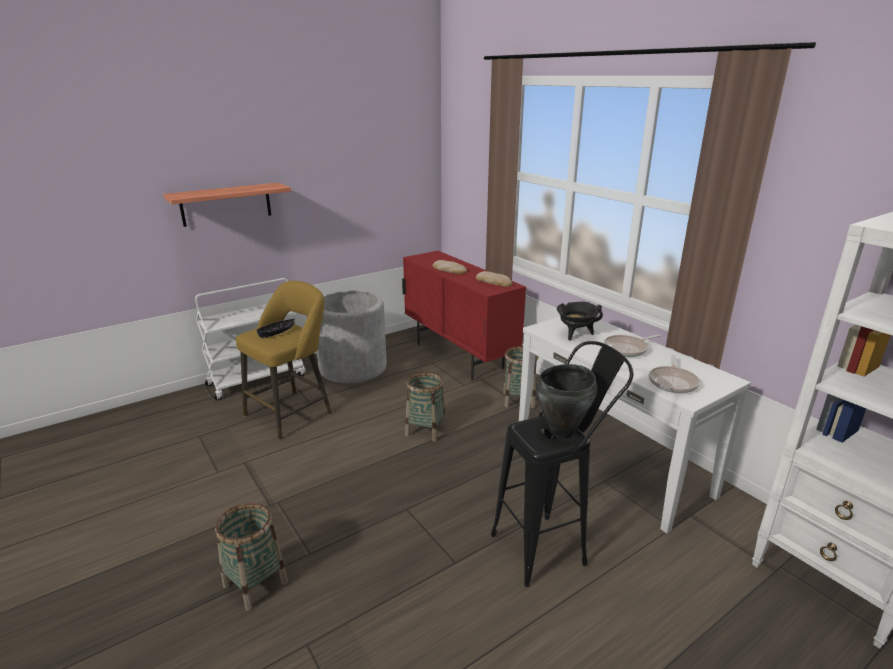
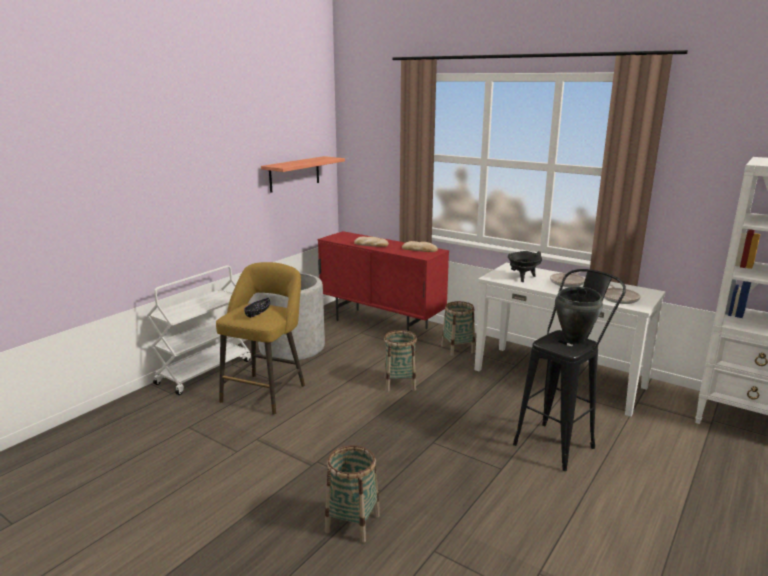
camera: 20 degrees left, 5 degrees down
shelf [163,182,291,227] -> shelf moved to [261,156,345,193]

